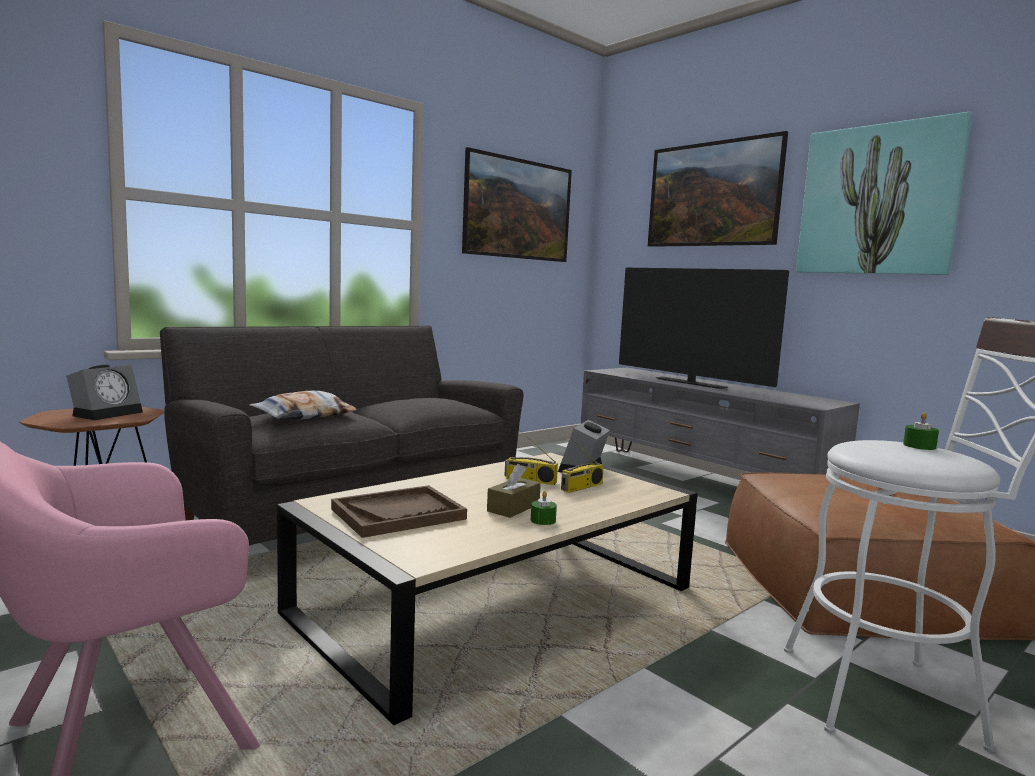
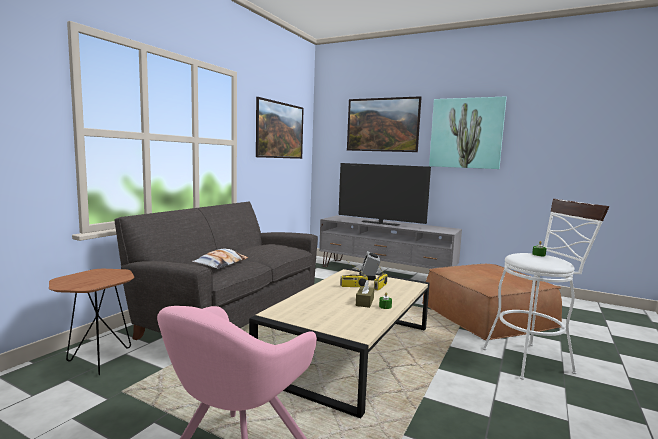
camera: 20 degrees left, 0 degrees up
alarm clock [66,364,143,420] -> none
brown tray [331,485,467,538] -> none

